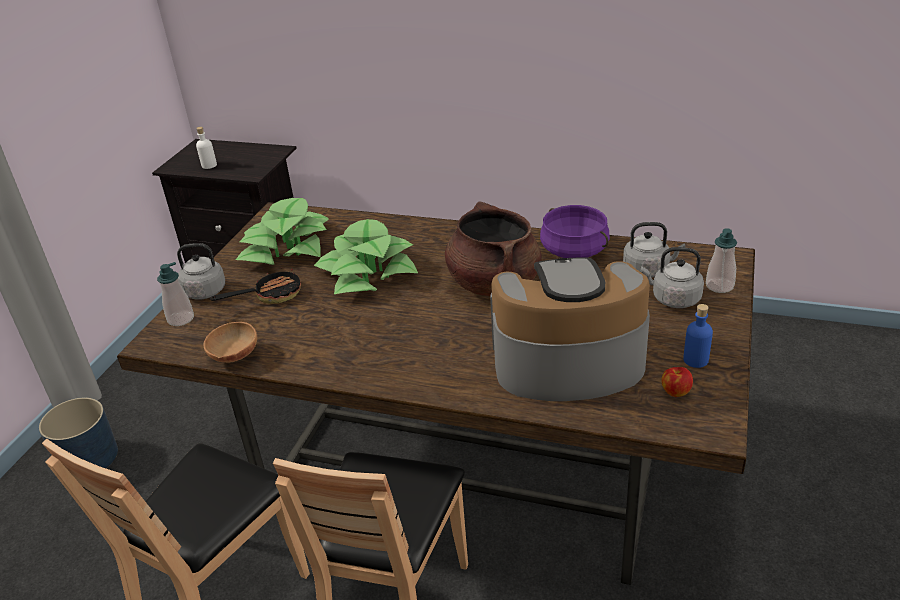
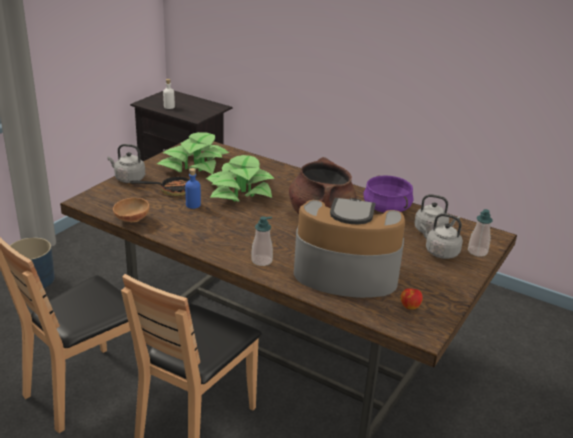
camera: 10 degrees right, 5 degrees down
soap dispenser [157,262,194,326] -> soap dispenser moved to [251,216,273,266]
blue bottle [683,304,713,368] -> blue bottle moved to [185,168,201,209]

